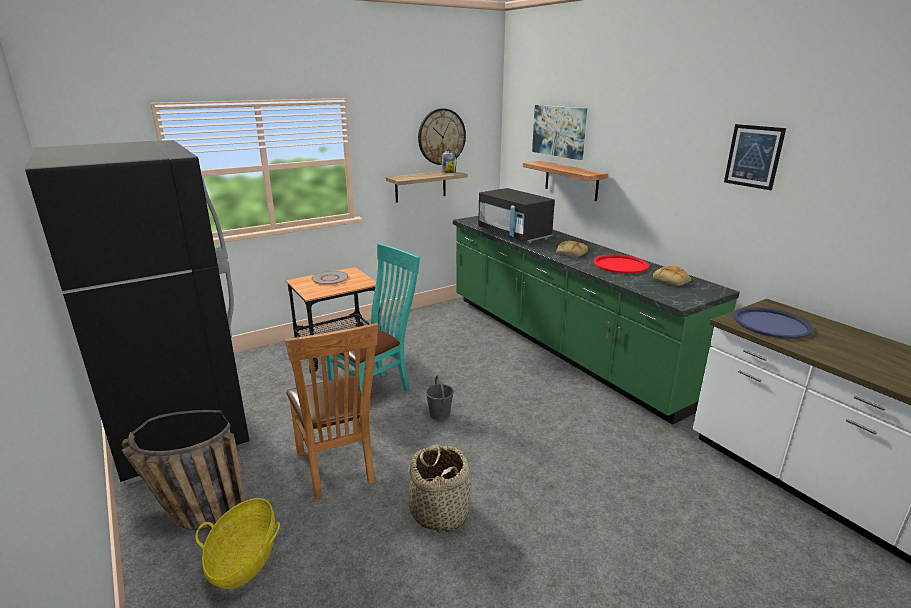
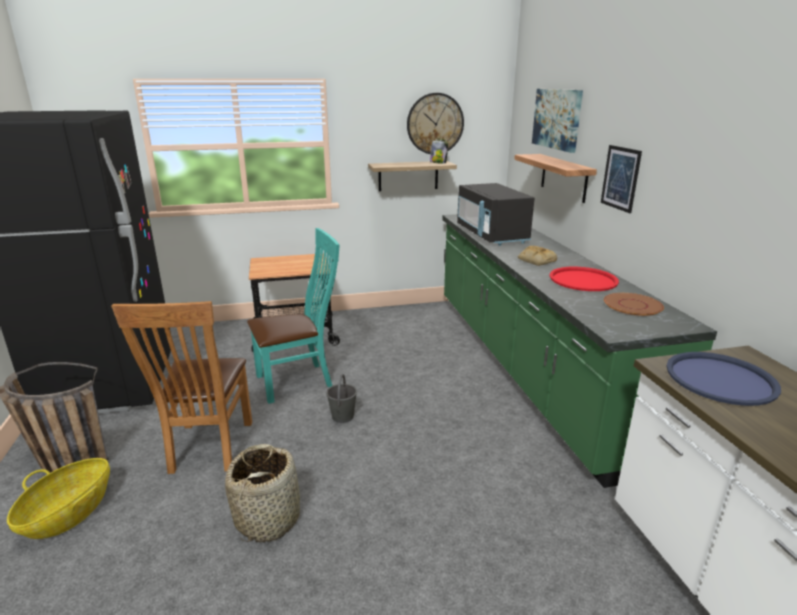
camera: 20 degrees right, 0 degrees up
grey plate [311,271,349,285] -> none
bread [653,265,691,286] -> brown plate [604,293,664,316]
picture [724,124,786,190] -> picture moved to [601,145,642,213]

